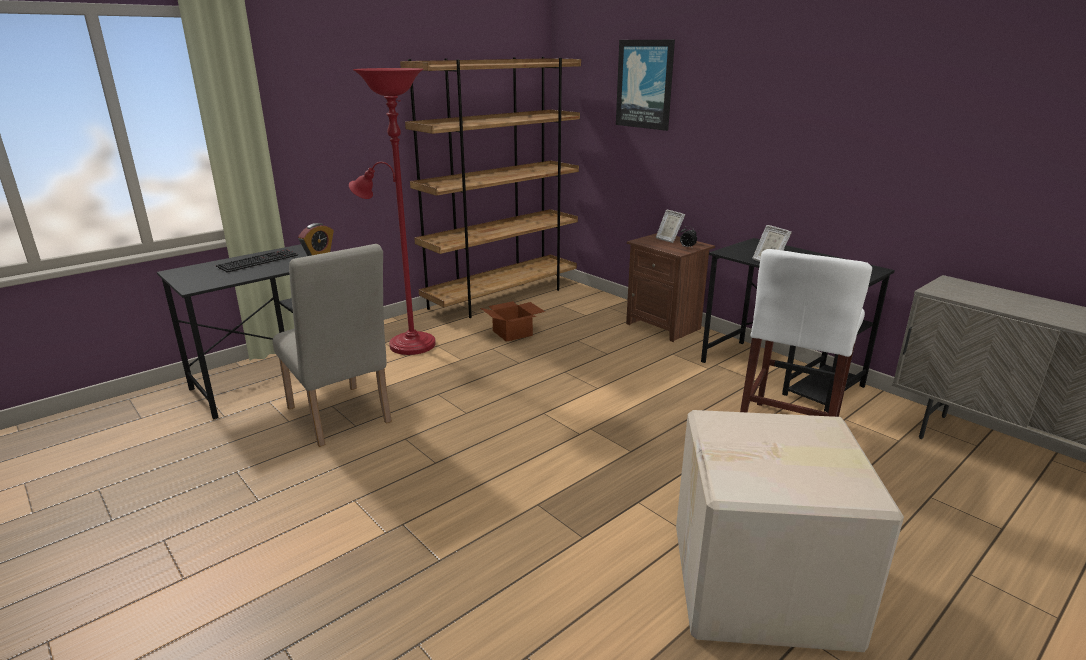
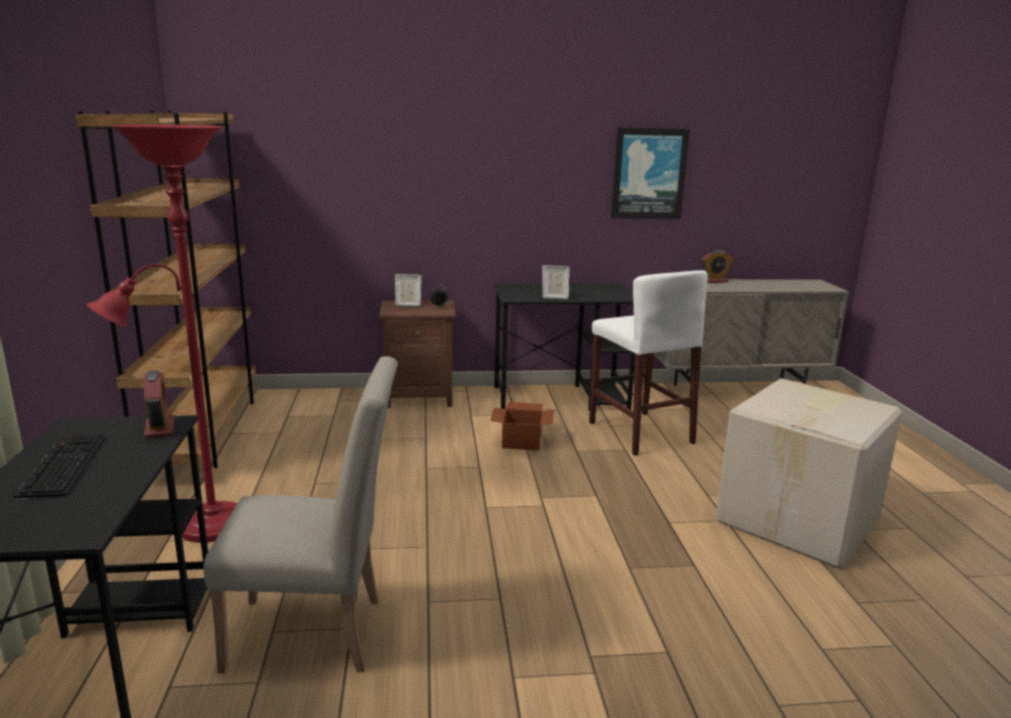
camera: 55 degrees left, 5 degrees down
cardboard box [481,301,545,342] -> cardboard box moved to [490,402,554,451]
picture [616,40,675,131] -> picture moved to [611,127,690,219]
none -> alarm clock [701,250,733,283]

